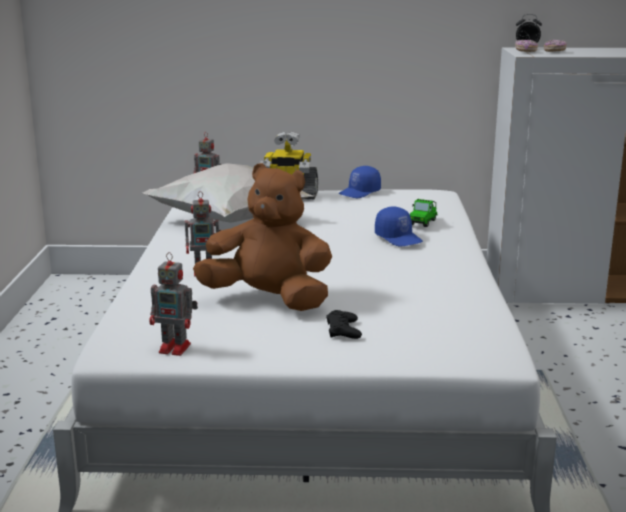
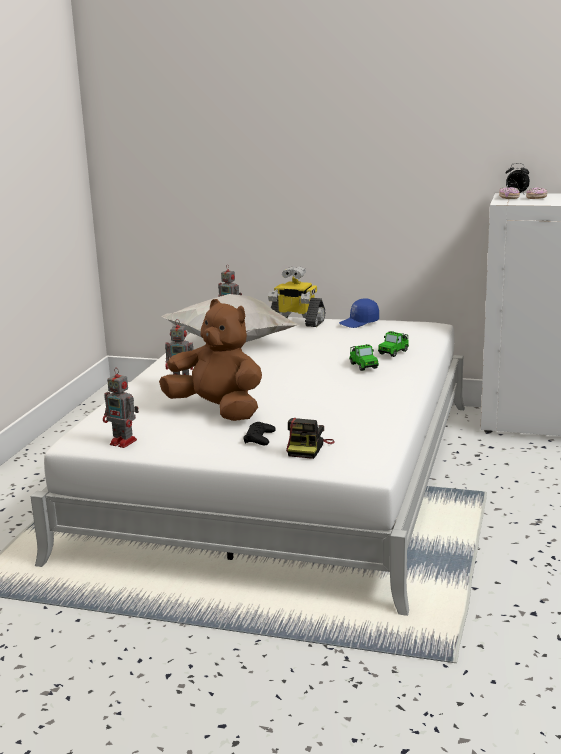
camera: 15 degrees right, 0 degrees up
blue cap [375,207,423,247] -> toy car [349,344,379,371]
none -> camera [286,418,335,459]

